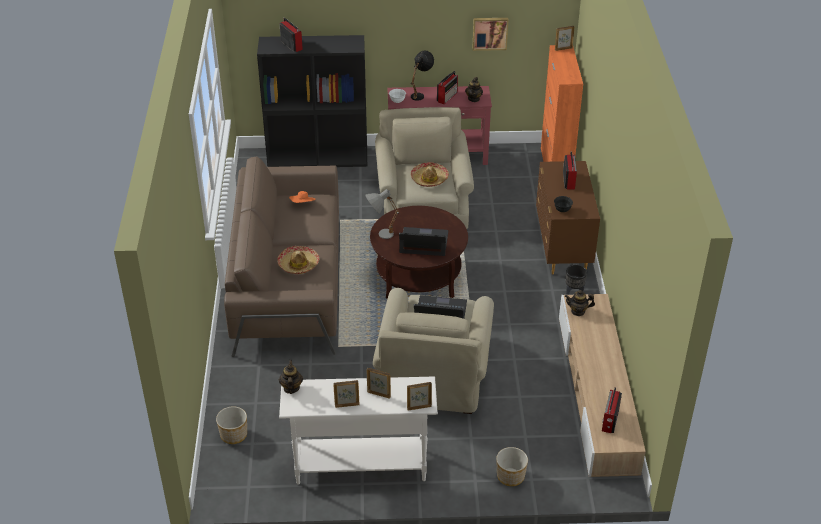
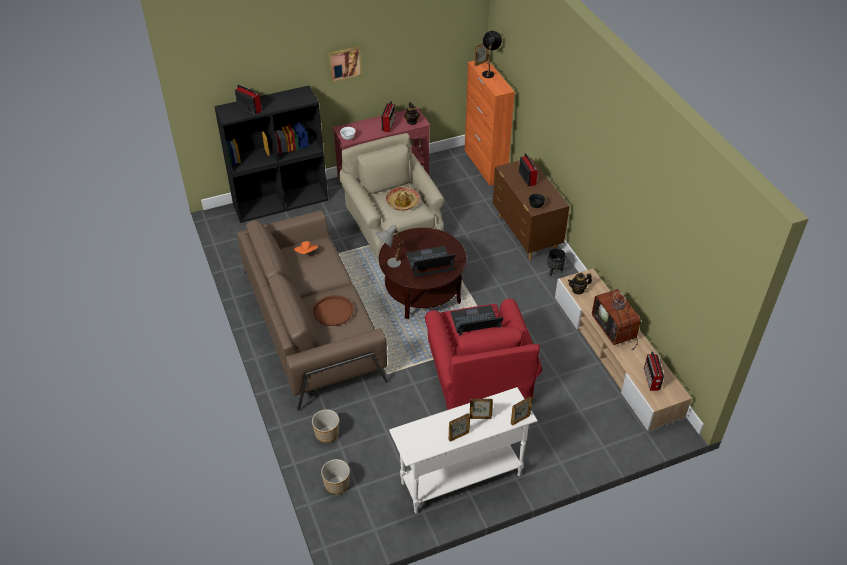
camera: 20 degrees left, 5 degrees up
hat [277,246,319,274] -> brown tray [313,295,354,326]
teapot [279,360,303,394] -> none
beige armchair [373,288,494,414] -> red armchair [425,299,542,410]
black table lamp [411,51,434,101] -> black table lamp moved to [482,31,502,78]
picture [472,18,509,51] -> picture moved to [329,46,362,82]
planter [496,447,528,486] -> planter moved to [312,409,339,443]
none -> television [592,278,641,350]

